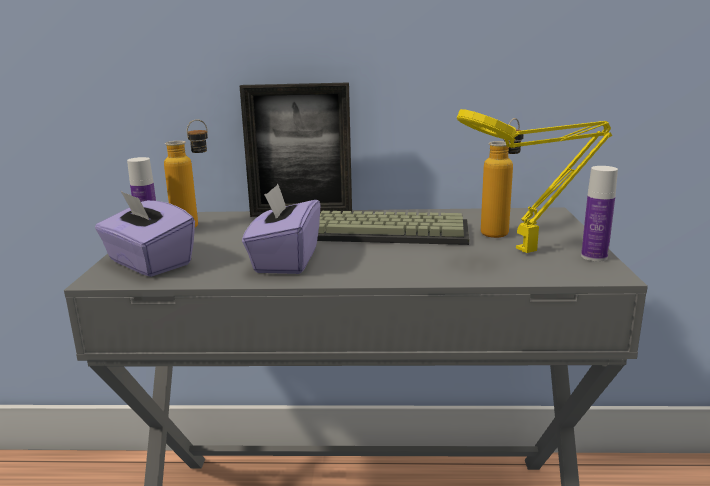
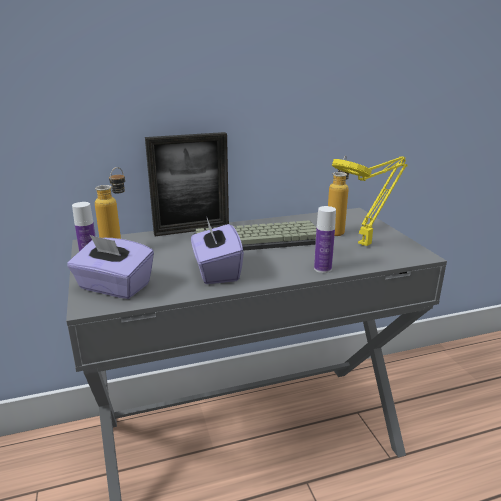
camera: 20 degrees left, 5 degrees up
bottle [581,166,618,261] -> bottle moved to [314,206,336,273]

